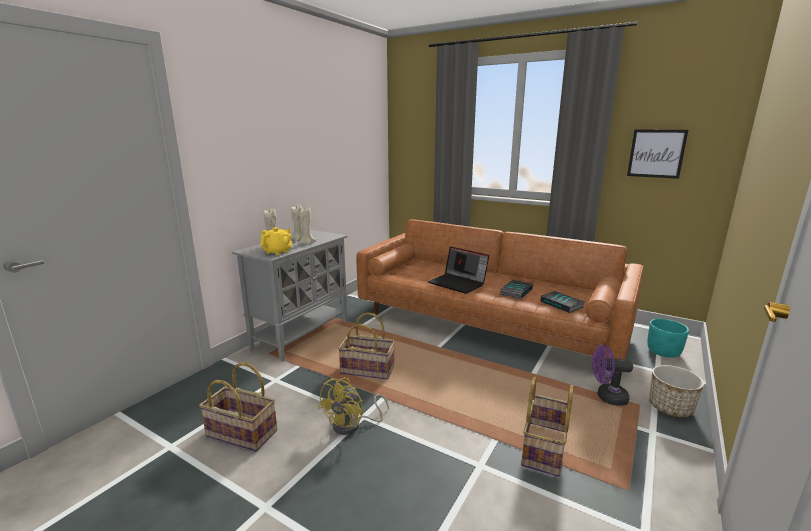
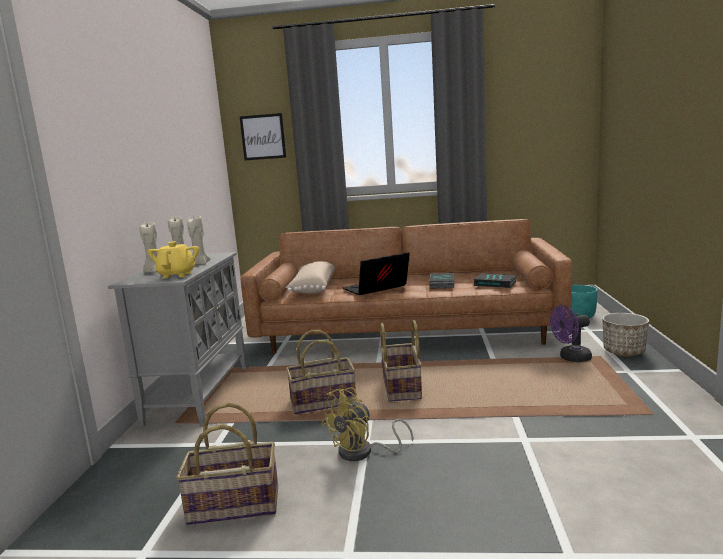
camera: 25 degrees left, 5 degrees down
yellow fan [318,377,389,435] -> yellow fan turned 45 degrees clockwise [321,387,413,461]
laptop [428,247,489,294] -> laptop turned 135 degrees clockwise [343,252,410,295]
basket [521,377,574,477] -> basket moved to [380,320,422,402]
picture [627,130,688,179] -> picture moved to [240,113,286,160]
none -> beige pillow [286,261,335,294]

